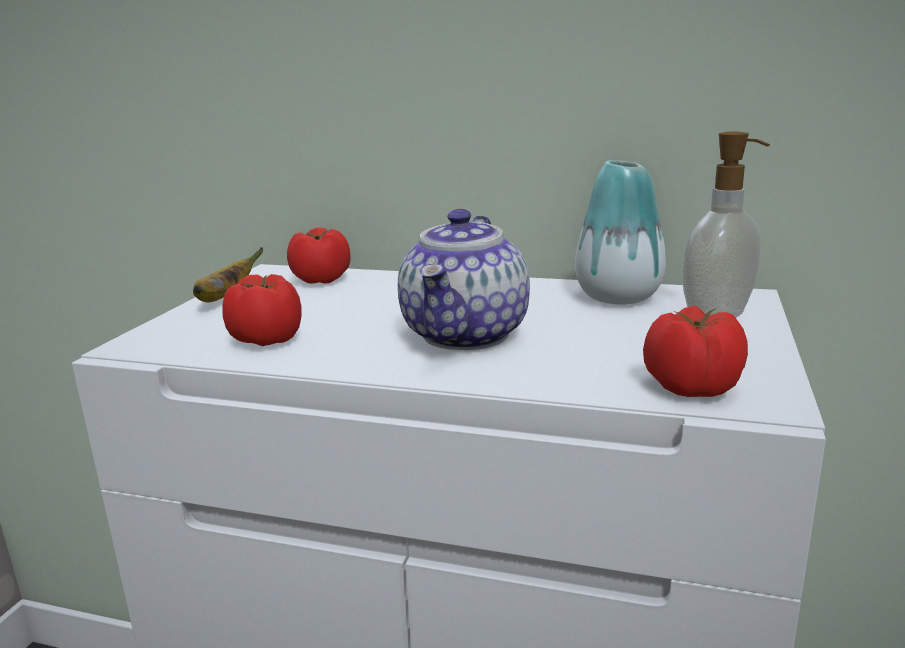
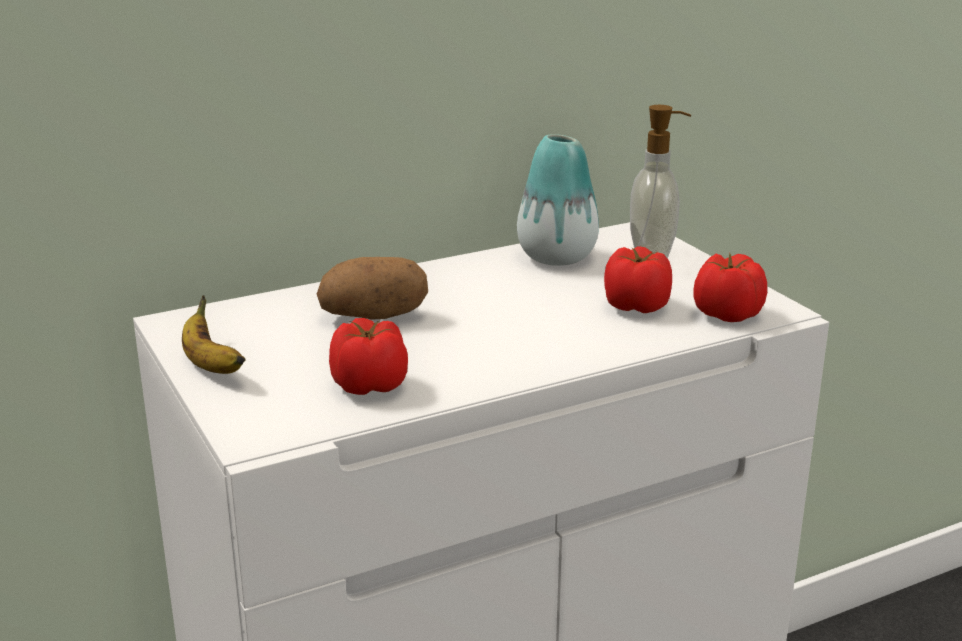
camera: 45 degrees left, 5 degrees up
tomato [287,227,350,284] -> tomato moved to [604,246,672,313]
teapot [398,209,530,350] -> none
none -> potato [317,257,428,320]

